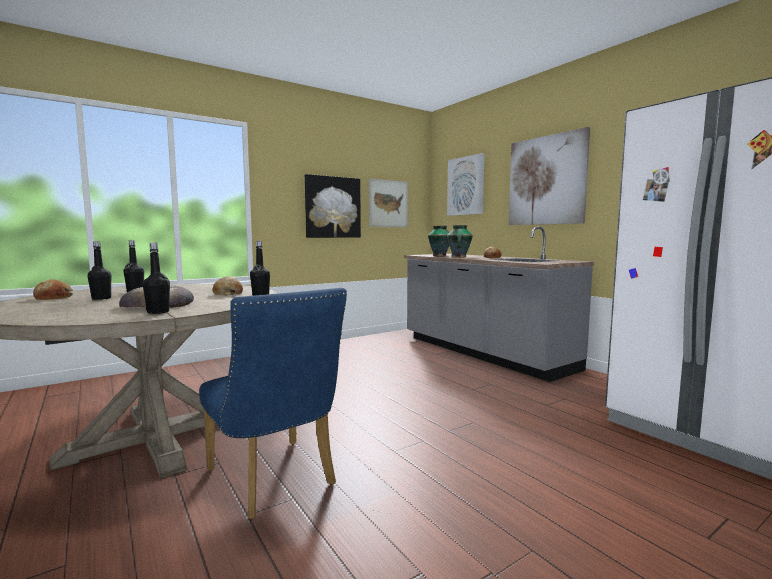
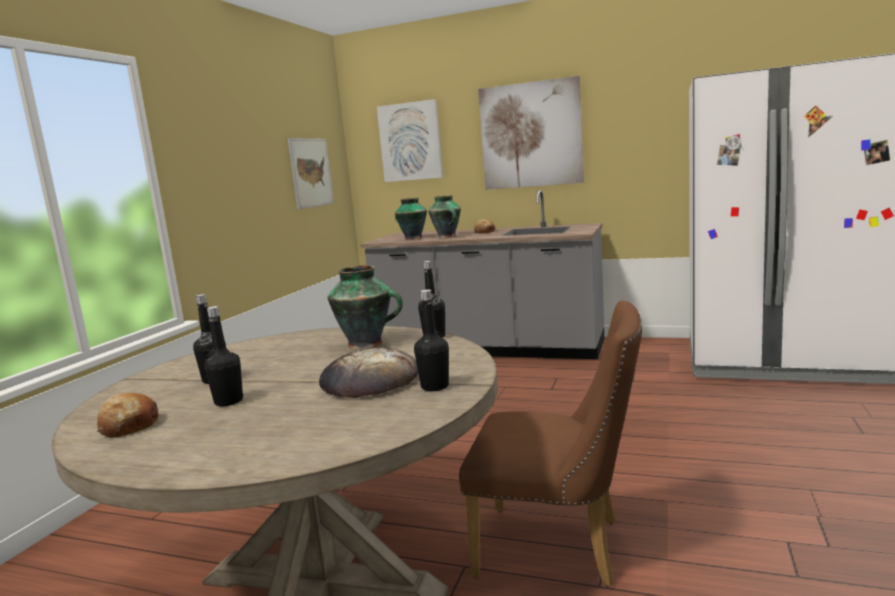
camera: 35 degrees left, 5 degrees up
blue chair [199,288,347,519] -> brown chair [459,300,642,587]
bread [212,276,243,295] -> vase [328,265,403,350]
picture [305,174,361,238] -> none

